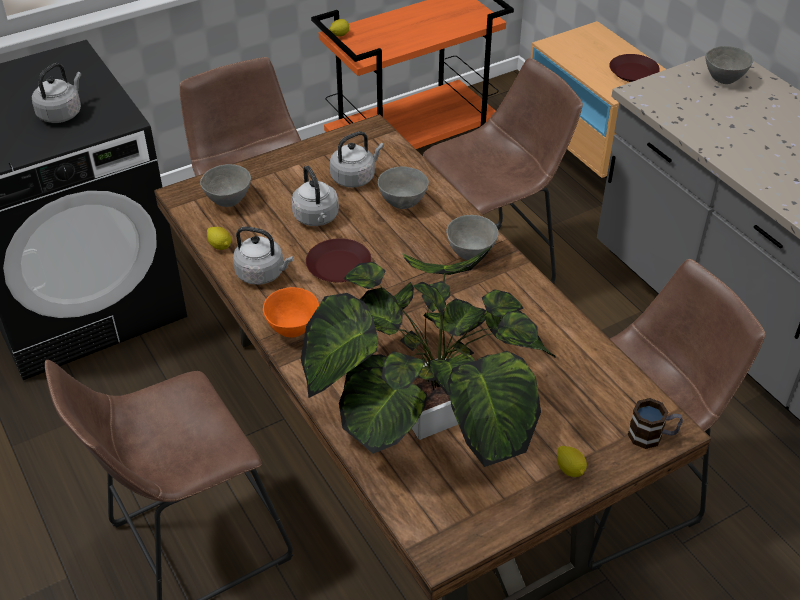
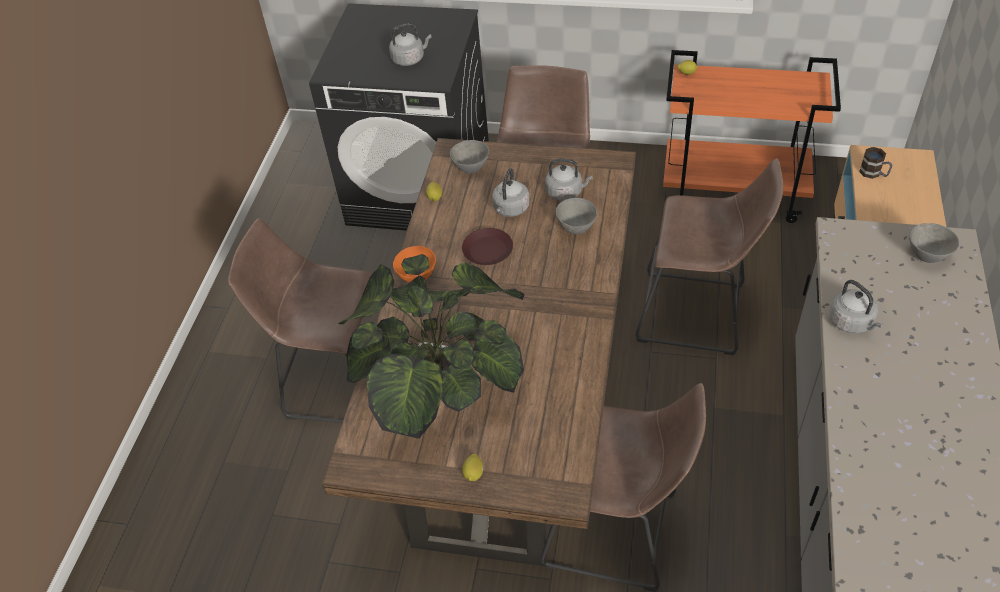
camera: 45 degrees right, 5 degrees up
grey kettle [233,227,293,285] -> grey kettle moved to [830,280,883,334]
grey bowl [446,215,499,260] -> none
brown plate [609,54,660,82] -> none
mug [628,398,683,449] -> mug moved to [859,147,892,179]

